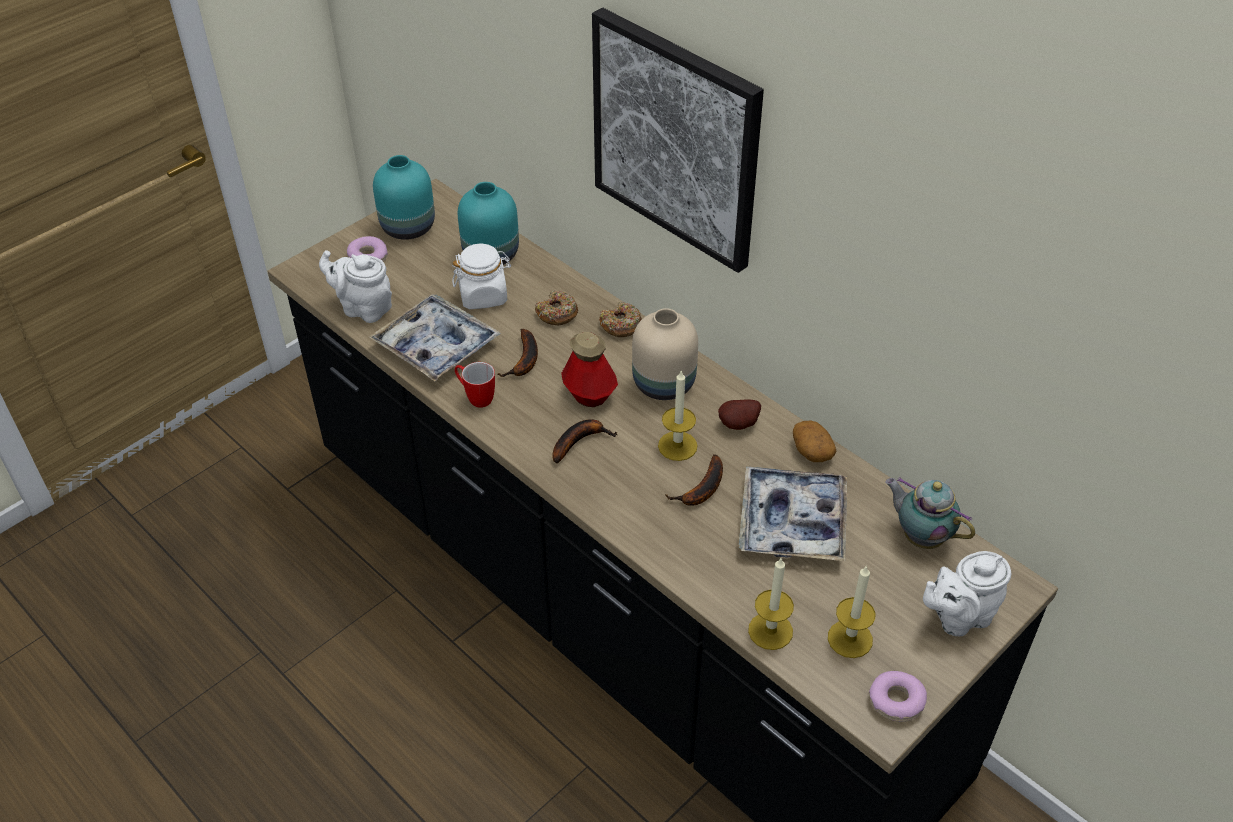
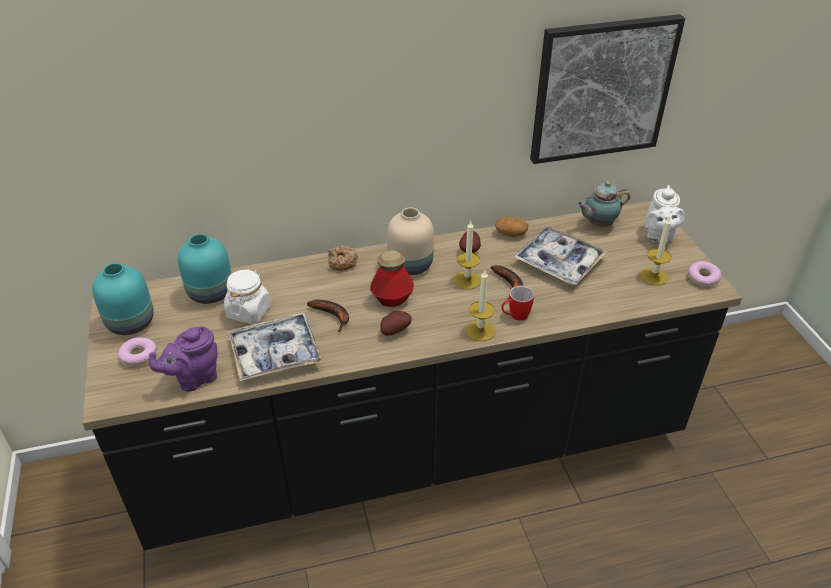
camera: 60 degrees left, 5 degrees down
white teapot [319,250,392,323] -> purple teapot [149,326,218,392]
mug [455,362,495,408] -> mug moved to [501,286,535,321]
donut [535,290,578,325] -> none
banana [552,419,617,464] -> none
picture [592,8,764,273] -> picture moved to [530,14,685,164]
candle [748,558,794,650] -> candle moved to [466,270,495,341]
none -> potato [380,311,412,336]

